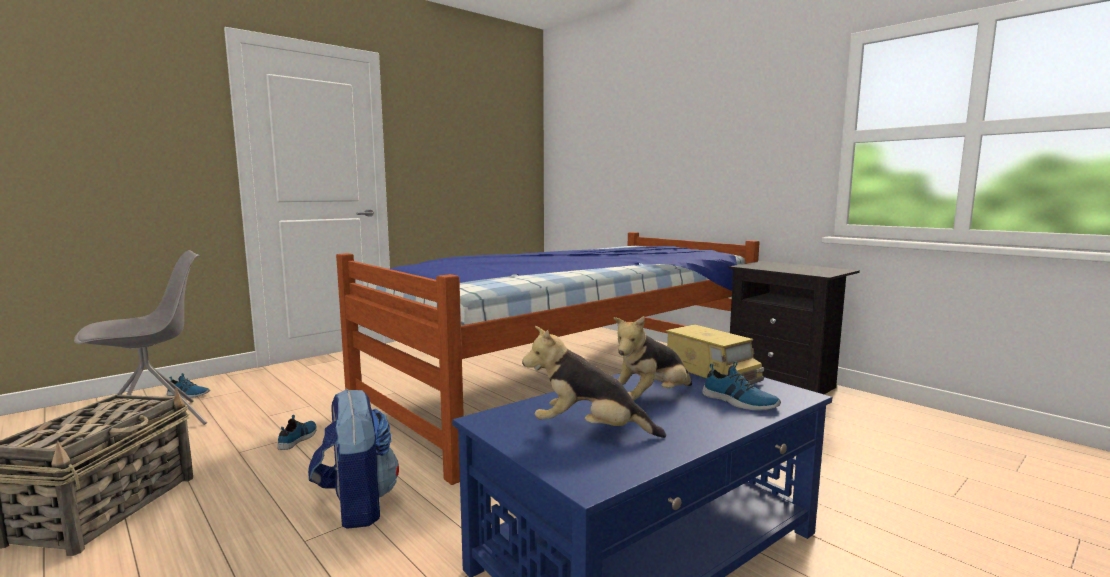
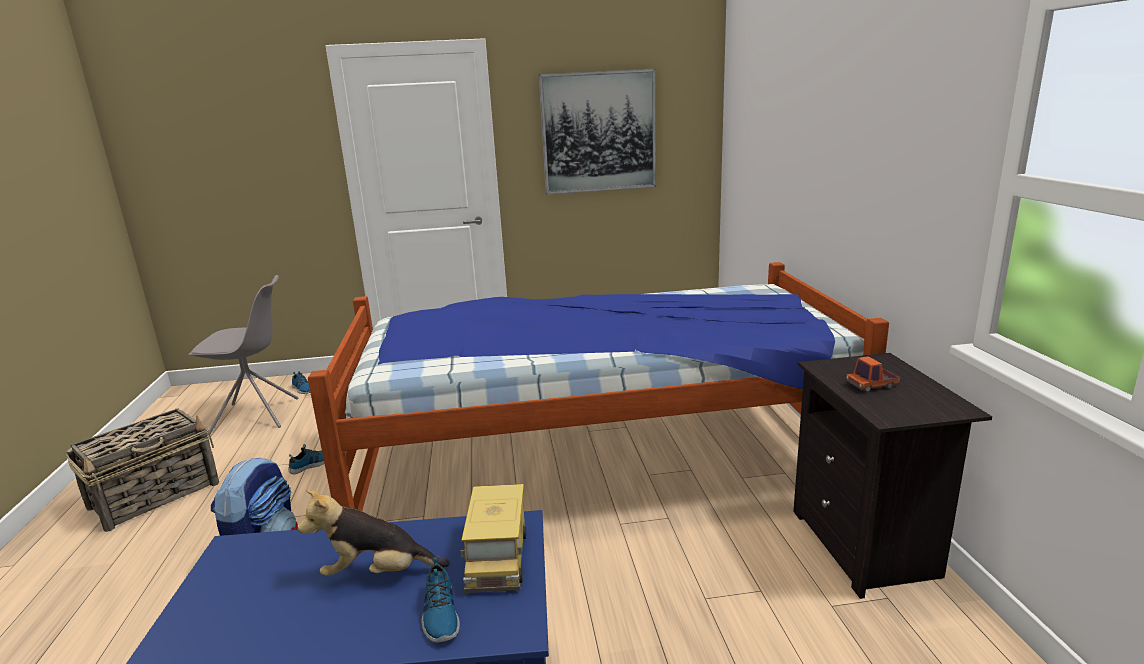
camera: 35 degrees right, 10 degrees up
plush toy [522,326,666,438] -> none
none -> picture [539,69,656,195]
none -> toy truck [846,356,900,392]

